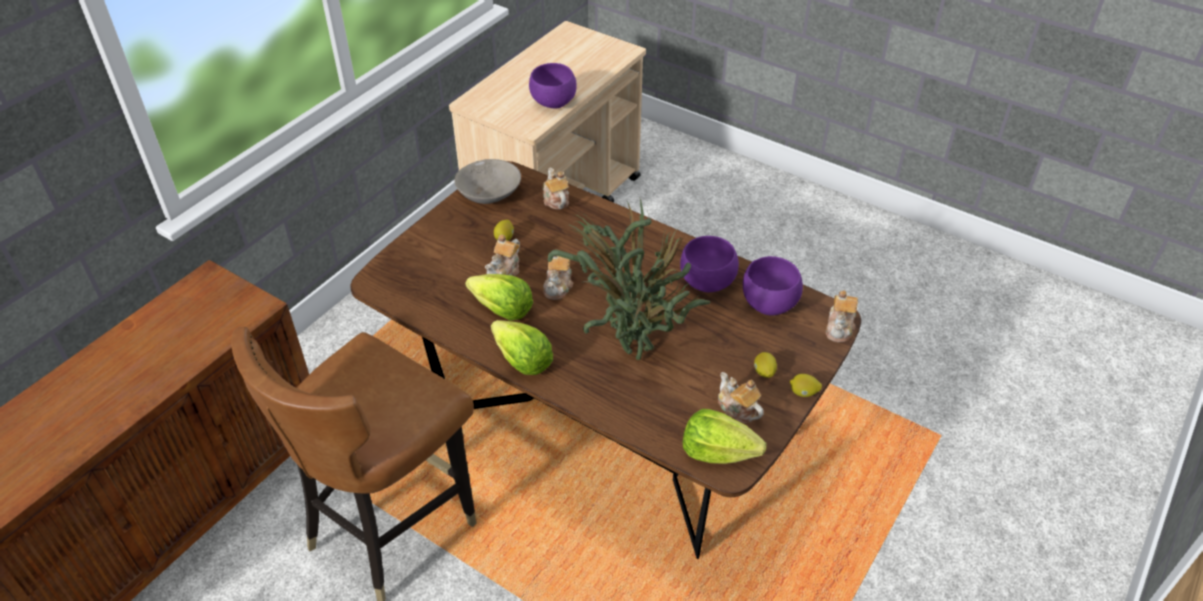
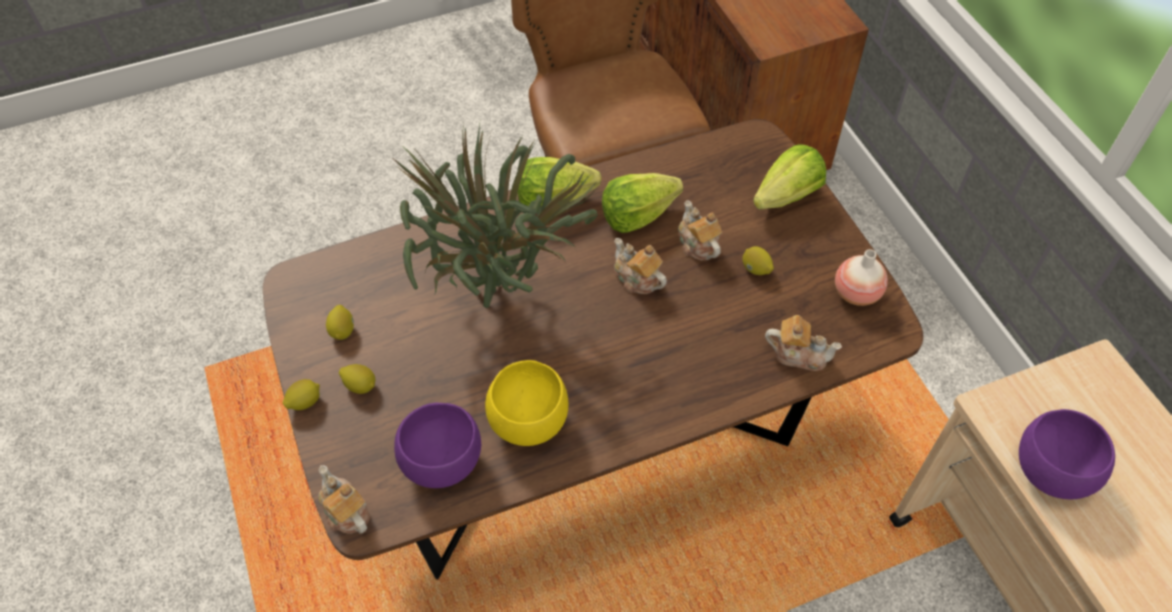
camera: 125 degrees right, 10 degrees up
grey bowl [455,159,521,204] -> vase [835,249,888,306]
purple bowl [680,236,739,293] -> yellow bowl [485,360,568,446]
lettuce [683,409,766,464] -> lettuce moved to [753,144,826,209]
teapot [718,372,764,423] -> lemon [326,305,354,340]

